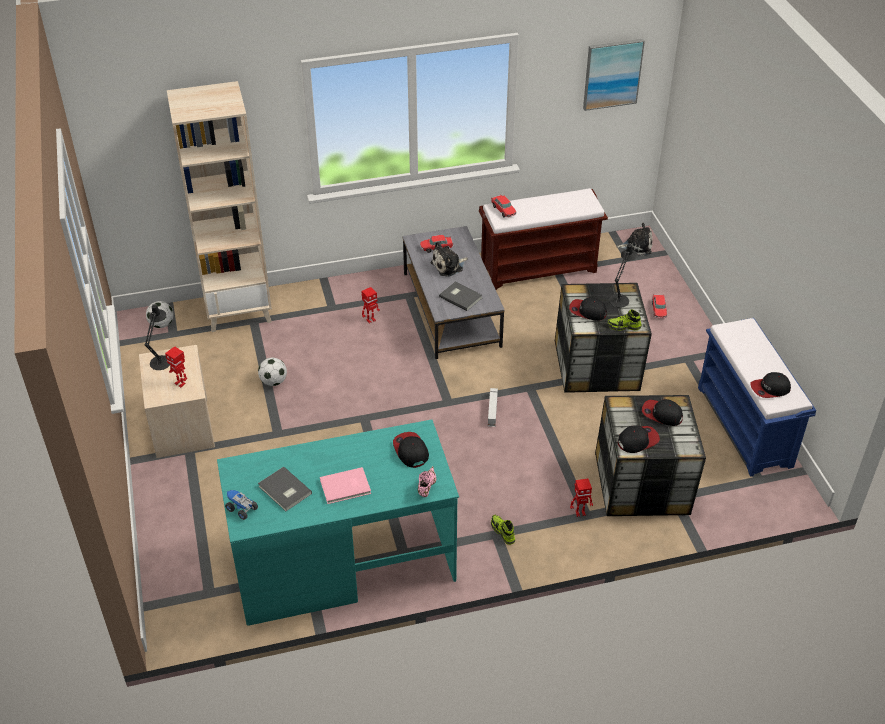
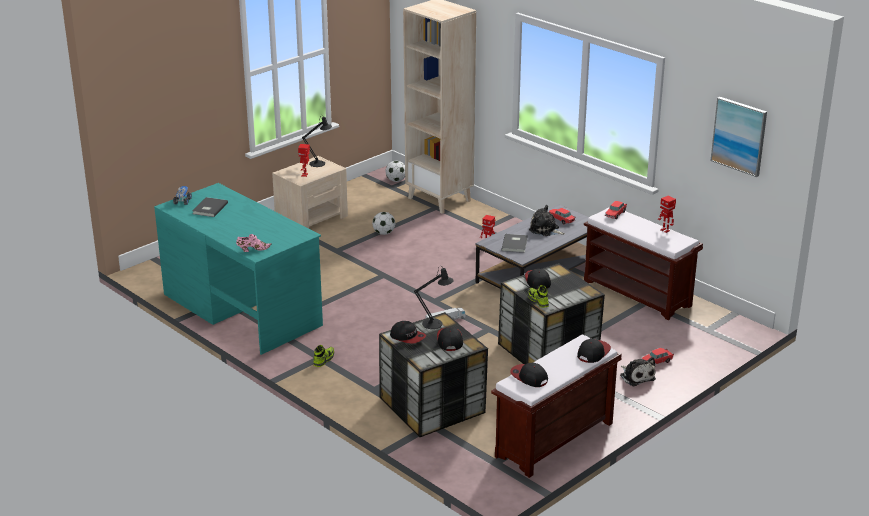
camera: 60 degrees right, 15 degrees down
pink book [320,467,371,504] -> none
cap [393,432,429,468] -> cap moved to [577,339,611,363]
toy robot [570,479,593,517] -> toy robot moved to [658,196,676,233]
black table lamp [609,243,637,308] -> black table lamp moved to [414,266,454,329]
plush toy [617,223,653,255] -> plush toy moved to [620,357,656,386]
blue bench [698,318,816,476] -> brown bench [491,334,622,478]

